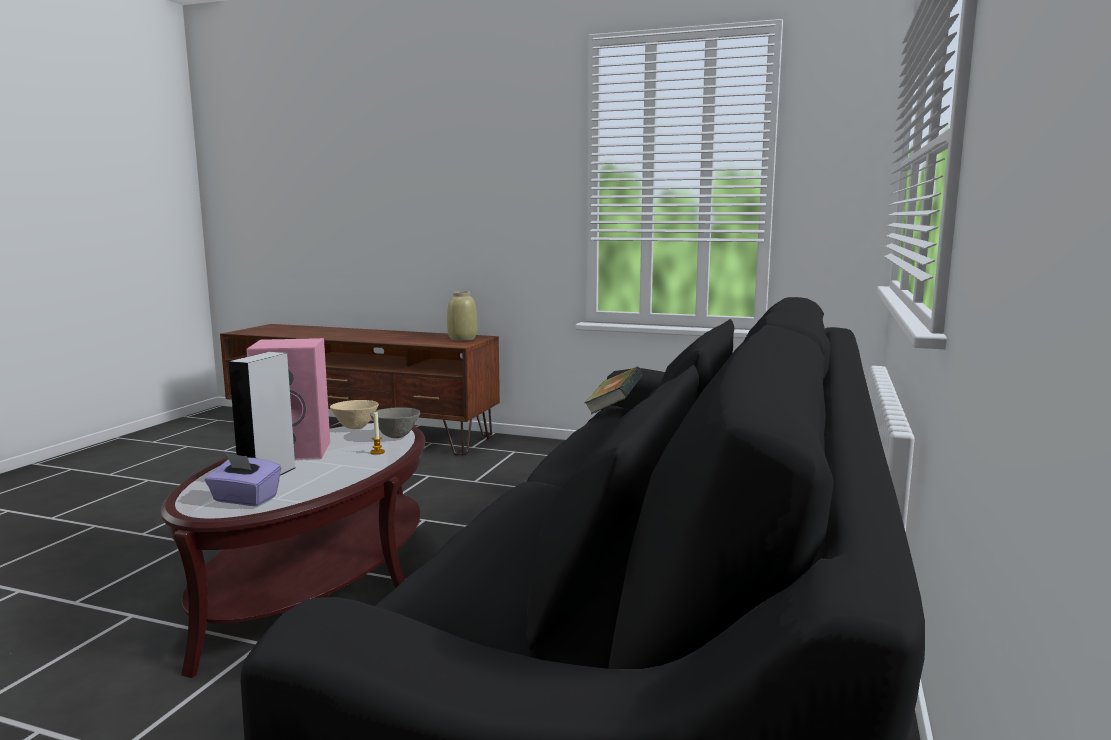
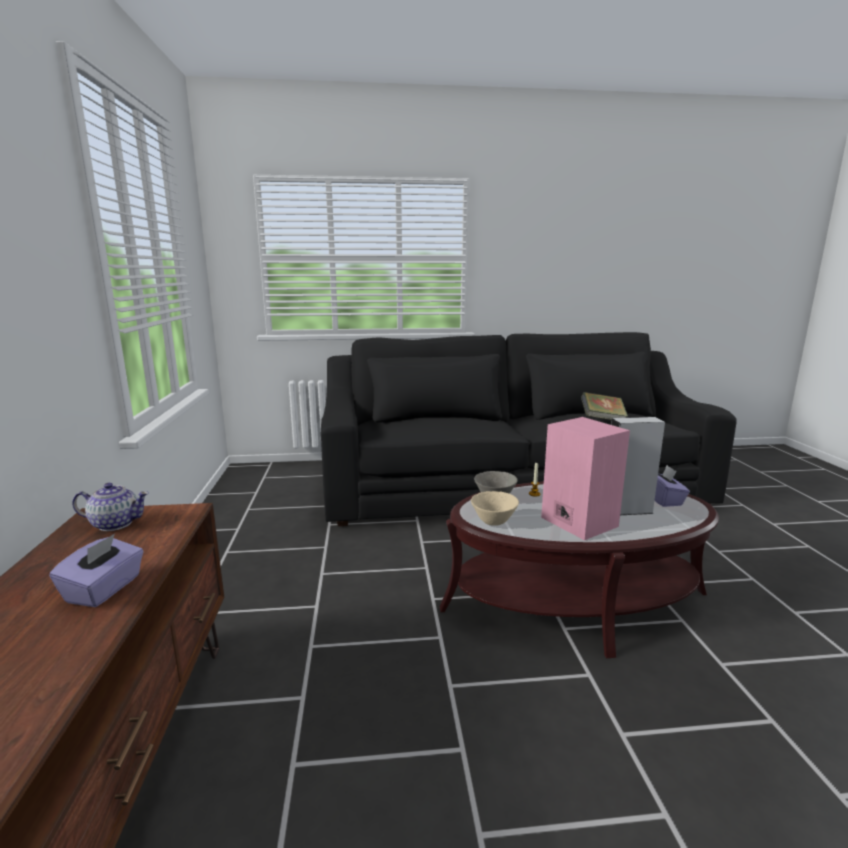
camera: 115 degrees left, 5 degrees up
beige vase [447,291,477,341] -> teapot [72,483,149,531]
book [584,367,643,414] -> book moved to [581,392,628,420]
none -> purple tissue box [49,534,144,607]

